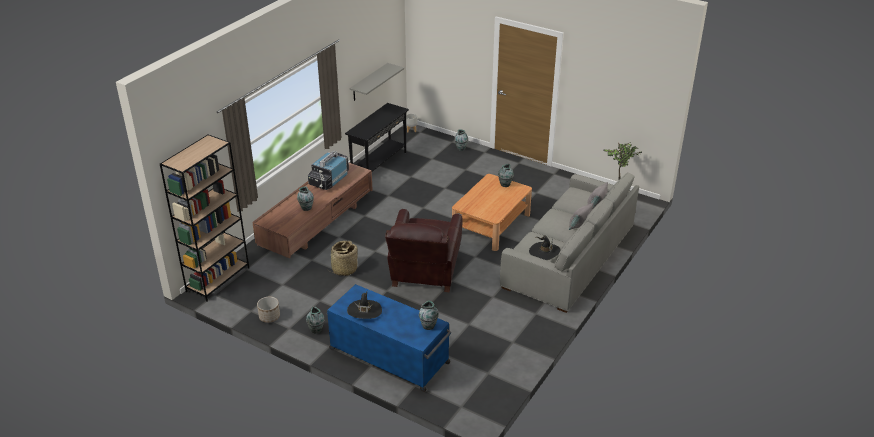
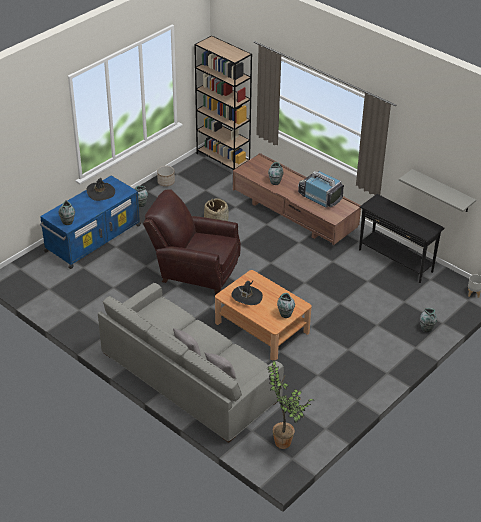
camera: 100 degrees right, 5 degrees up
black hat [529,235,561,260] -> black hat moved to [231,280,263,305]

